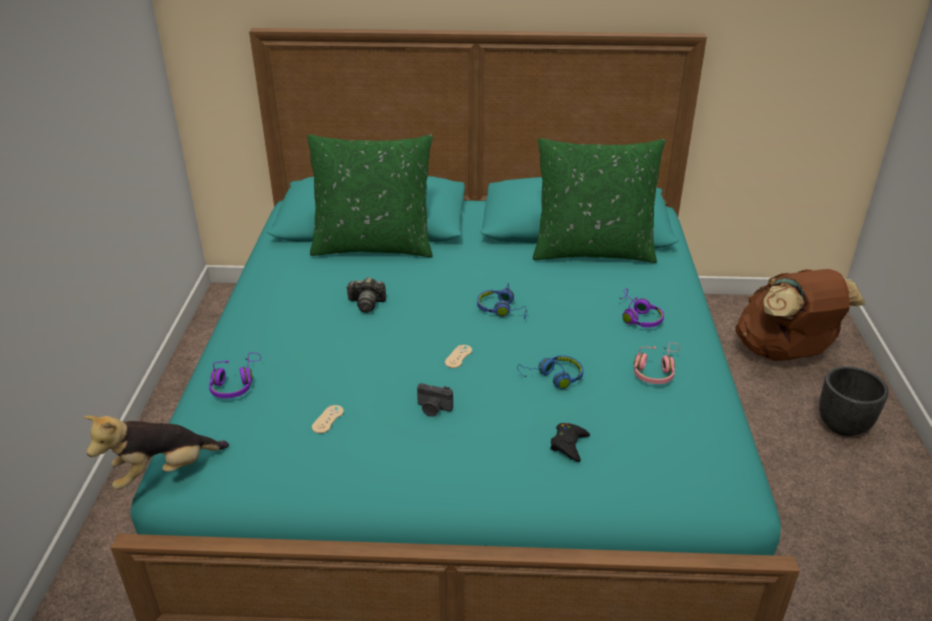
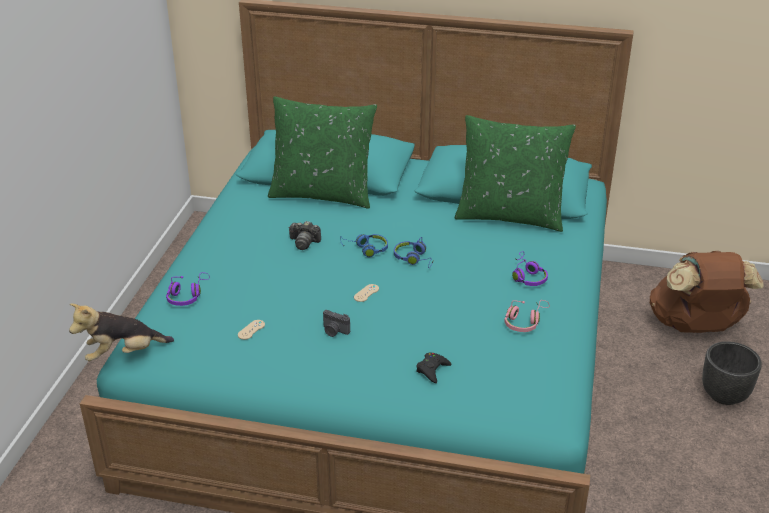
camera: 10 degrees right, 0 degrees up
blue headphones [517,355,584,389] -> blue headphones moved to [340,234,388,257]

